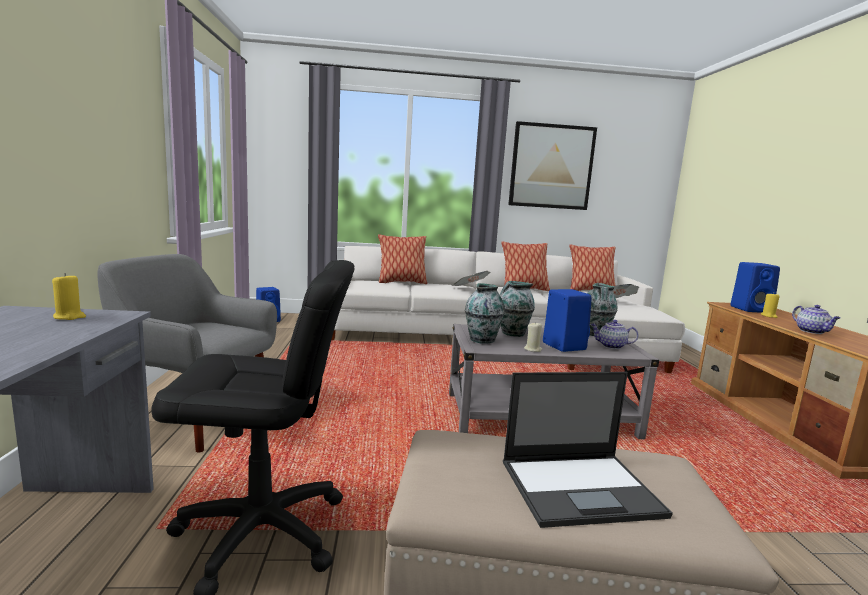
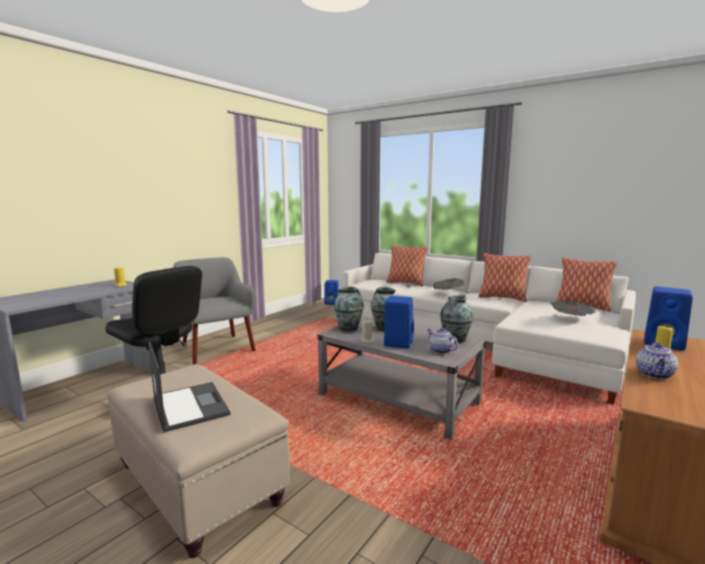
camera: 40 degrees right, 0 degrees up
laptop [503,372,673,528] -> laptop turned 150 degrees counterclockwise [148,342,231,433]
picture [508,121,597,210] -> none

